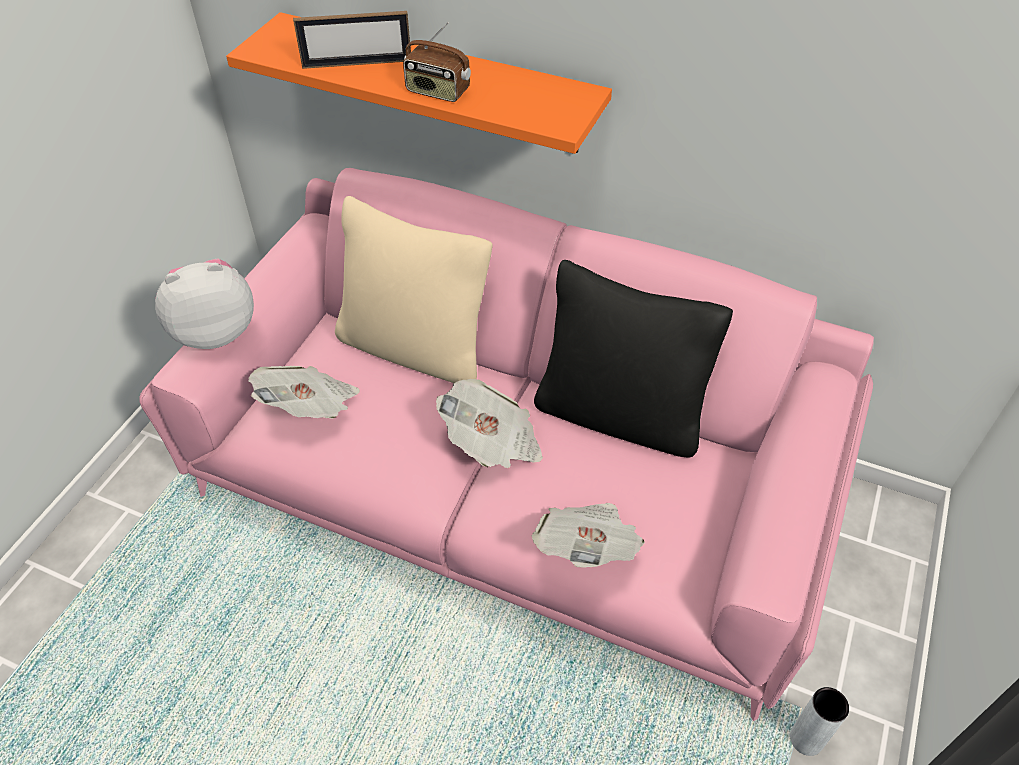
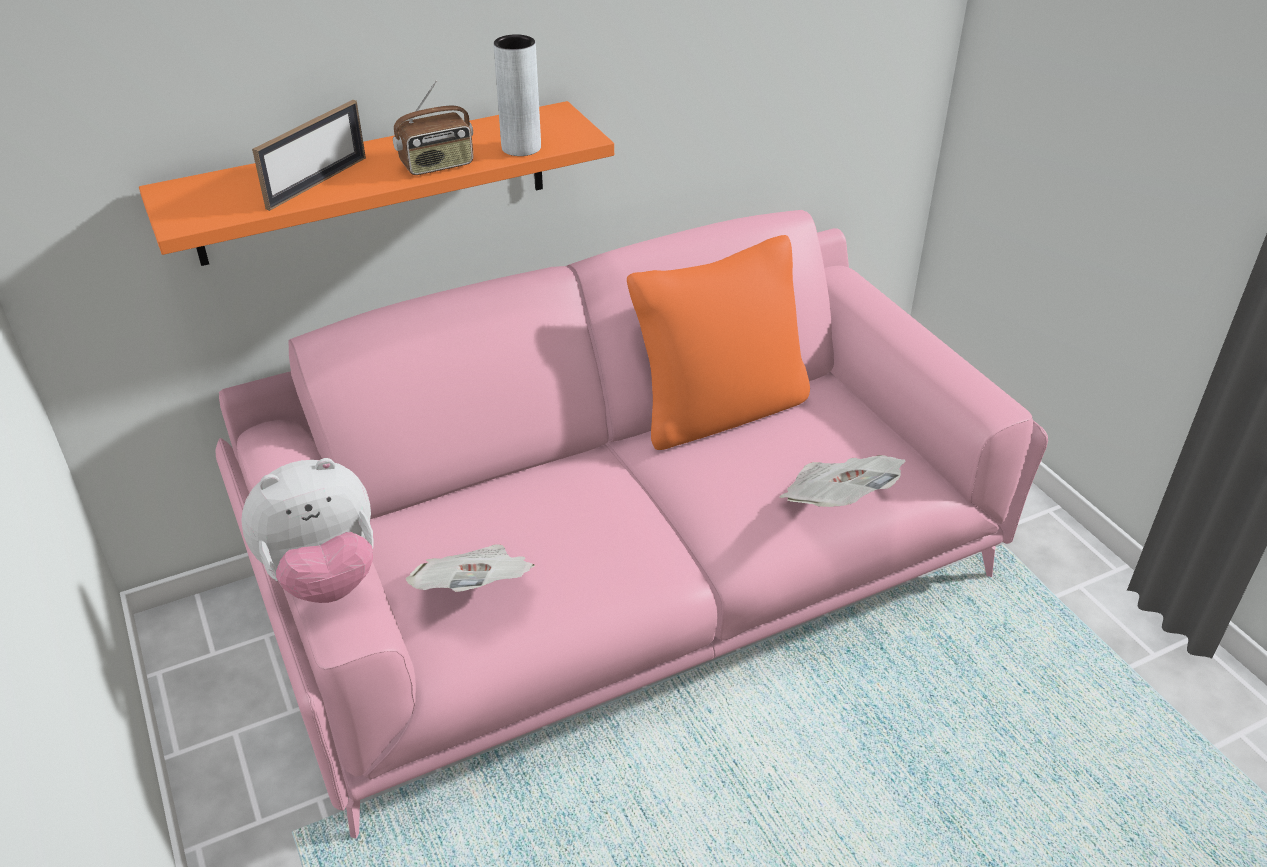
camera: 50 degrees left, 10 degrees down
plush toy [155,258,254,349] -> plush toy turned 135 degrees counterclockwise [241,458,374,603]
beige pillow [335,196,493,383] -> none
newspaper [436,379,543,468] -> none
black pillow [534,260,733,458] -> orange pillow [627,235,810,450]
grey vase [790,687,849,756] -> grey vase moved to [493,34,541,156]

